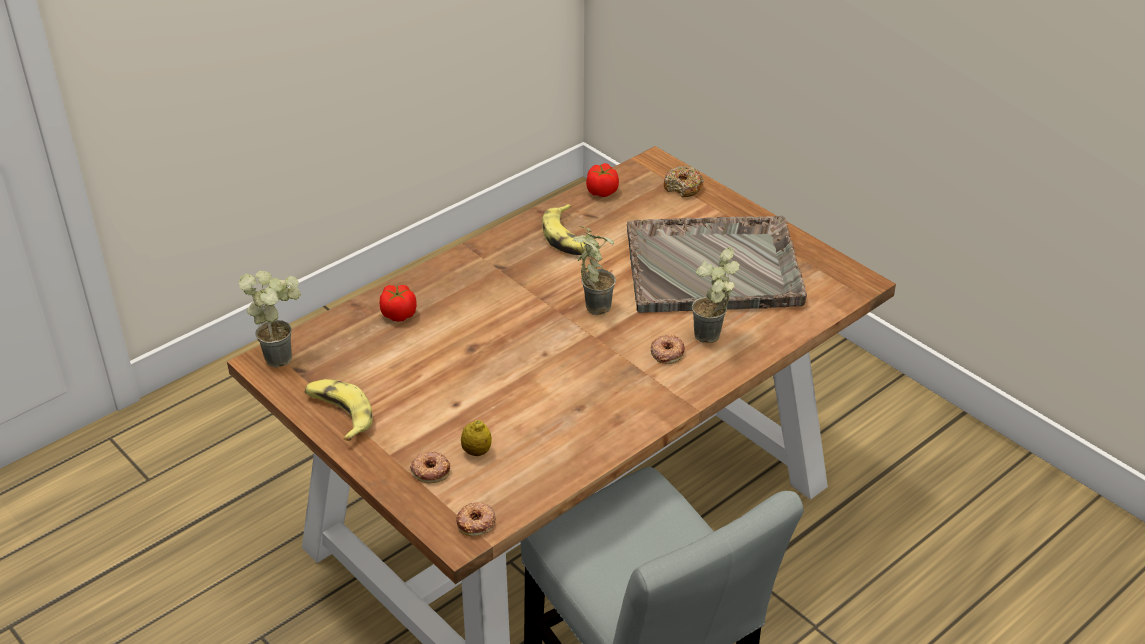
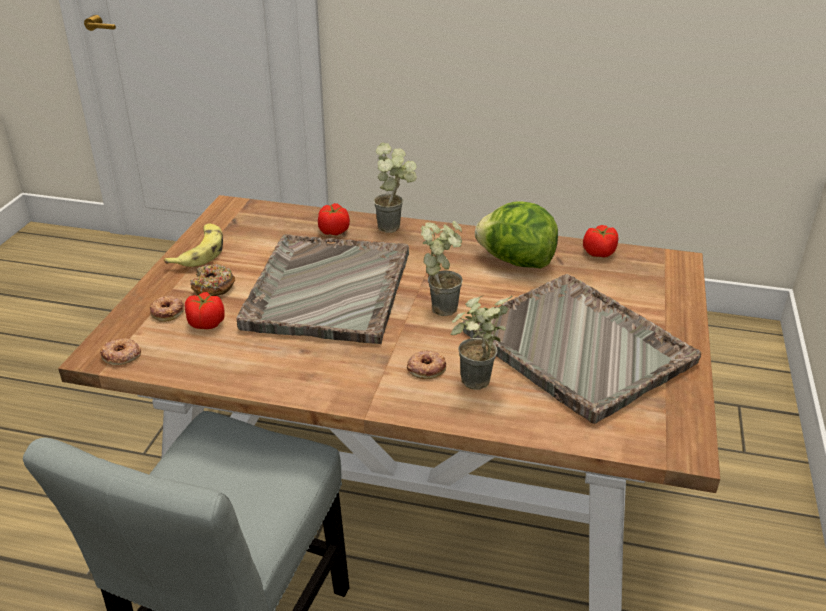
camera: 55 degrees right, 5 degrees down
potted plant [238,271,301,368] -> potted plant moved to [374,143,417,233]
lemon [461,420,492,456] -> tomato [185,292,225,329]
banana [542,204,585,255] -> lettuce [475,201,558,268]
donut [664,166,704,197] -> donut moved to [190,264,235,296]
none -> grey tray [236,234,409,344]

